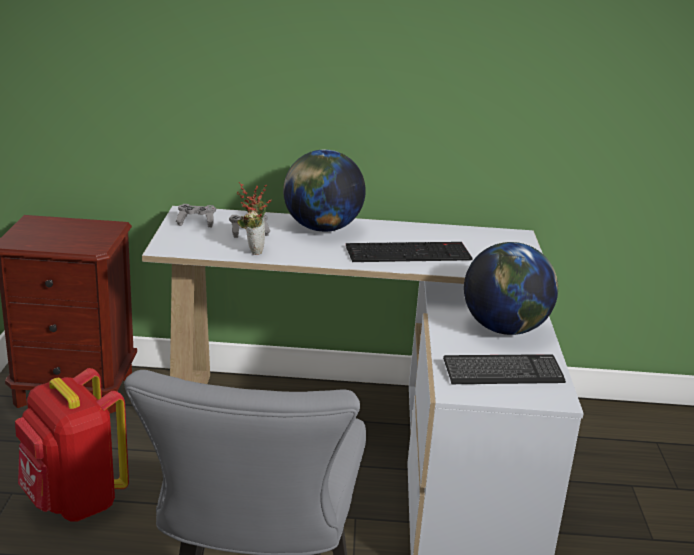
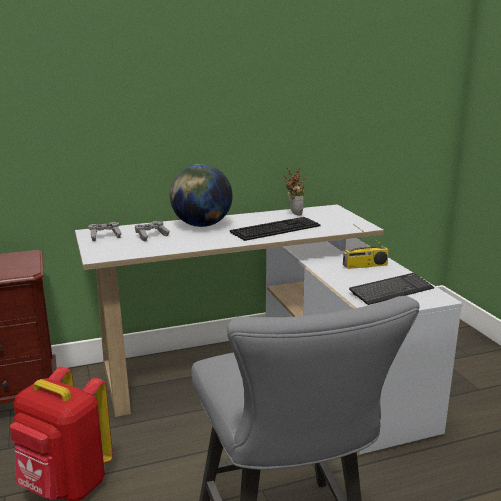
camera: 20 degrees left, 5 degrees down
potted plant [237,182,272,255] -> potted plant moved to [282,167,306,215]
globe [464,242,558,335] -> radio [343,226,389,269]

